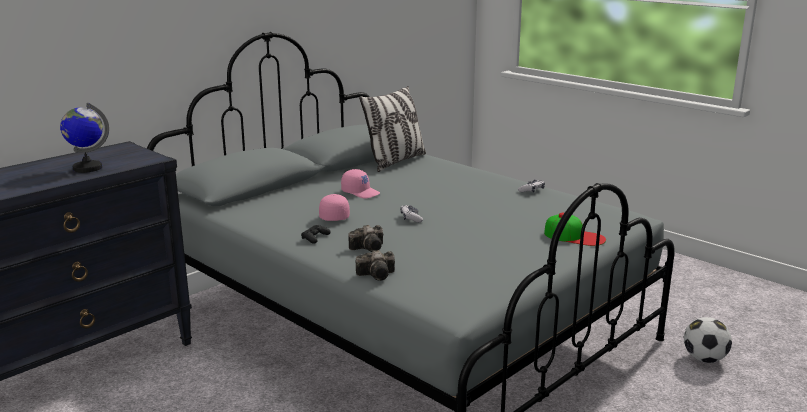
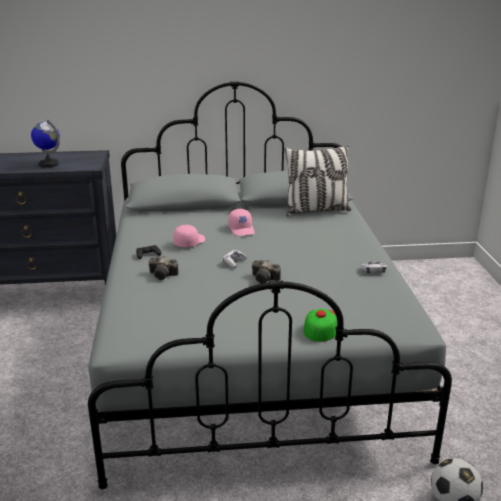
camera: 40 degrees right, 5 degrees up
camera [356,250,395,281] -> camera moved to [252,260,281,284]
cap [544,212,606,246] -> cap turned 135 degrees counterclockwise [303,309,344,342]

